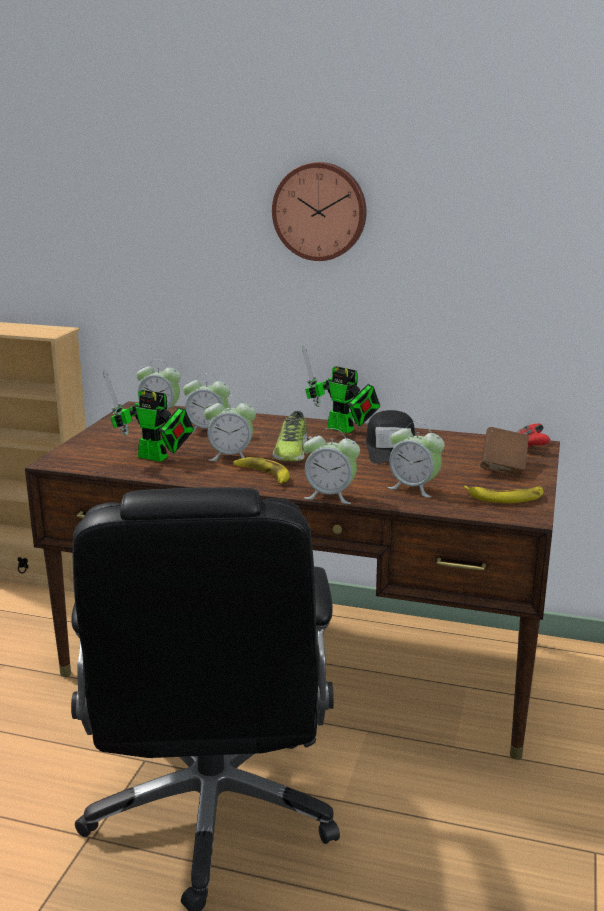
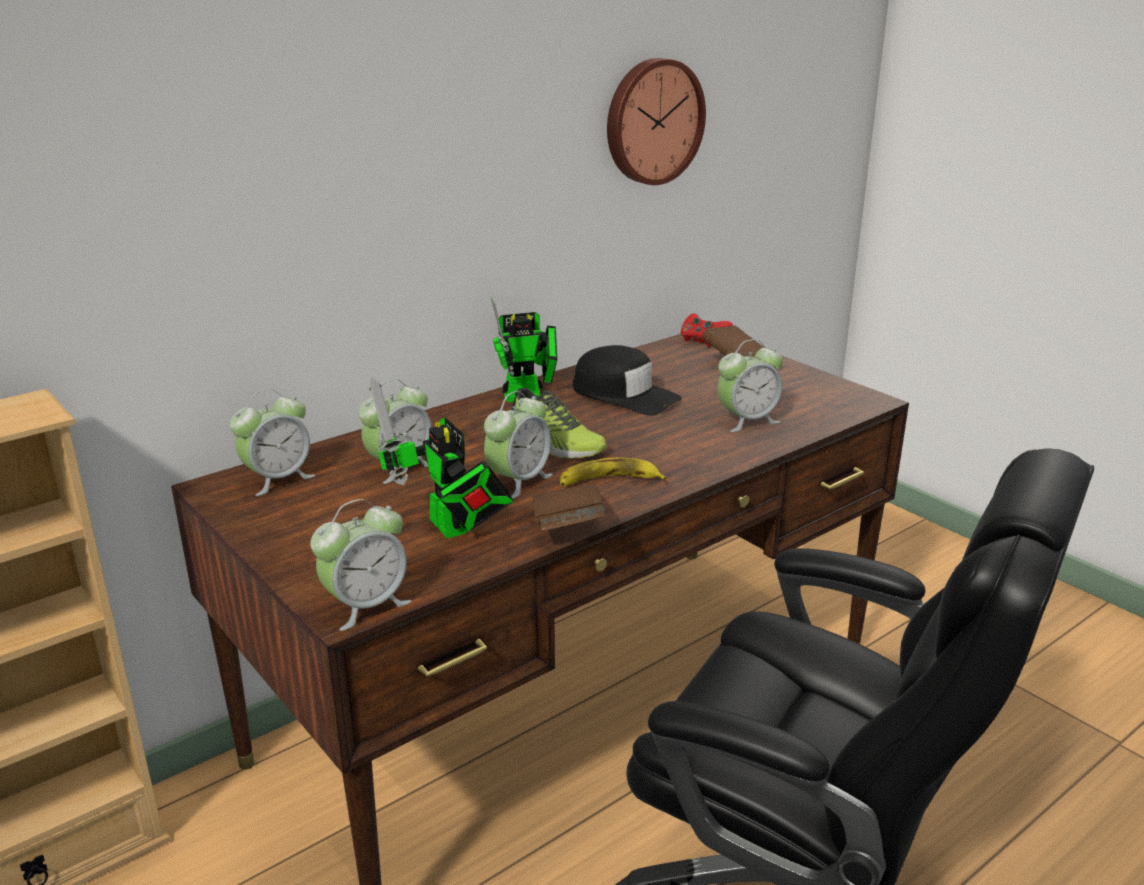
camera: 55 degrees left, 5 degrees up
toy robot [103,370,194,462] -> toy robot turned 90 degrees clockwise [370,378,513,539]
wall clock [272,162,366,261] -> wall clock moved to [607,58,706,185]
alarm clock [303,428,360,504] -> alarm clock moved to [310,499,411,631]
banana [464,486,543,503] -> none
none -> brown book [533,484,606,532]

